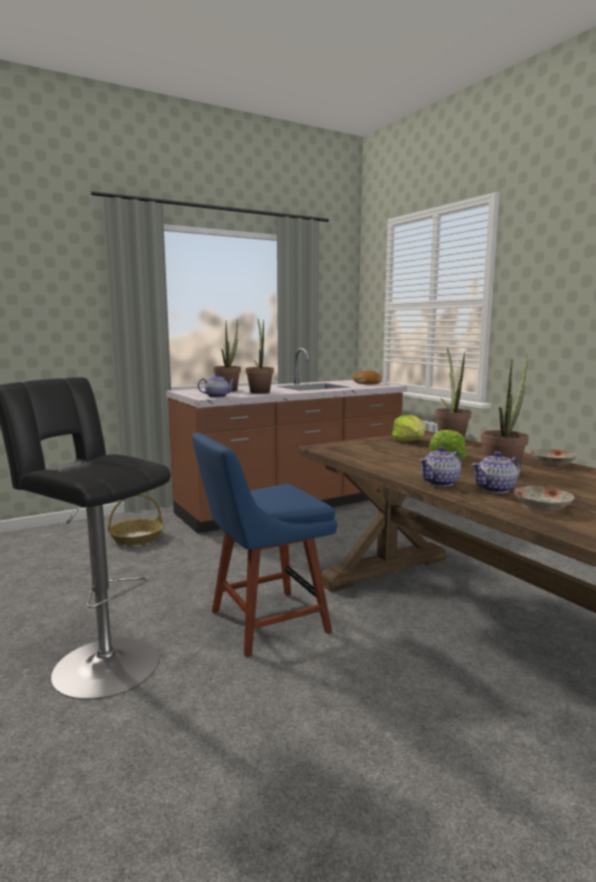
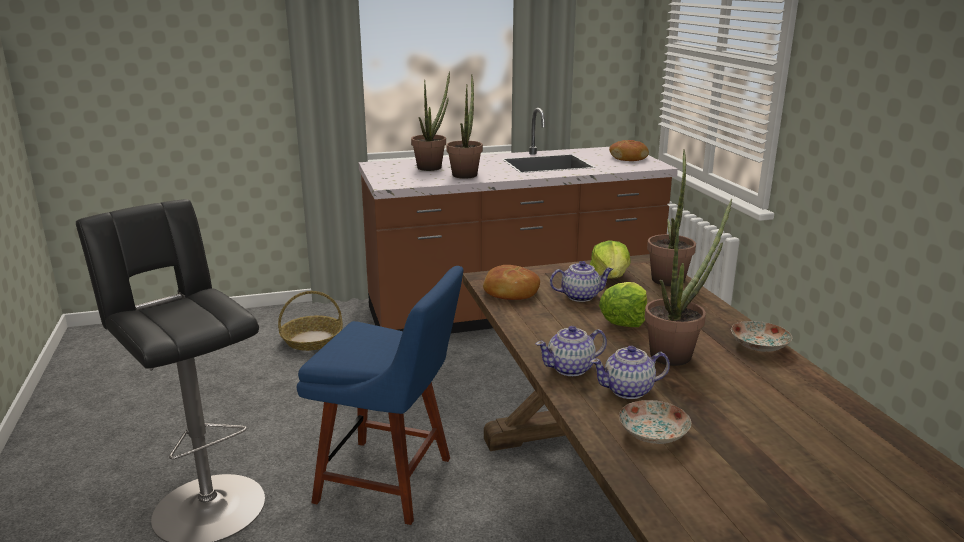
camera: 15 degrees right, 10 degrees up
blue chair [192,433,337,658] -> blue chair turned 150 degrees counterclockwise [297,266,463,525]
teapot [198,373,235,398] -> teapot moved to [550,261,613,302]
none -> bread [483,265,540,300]

